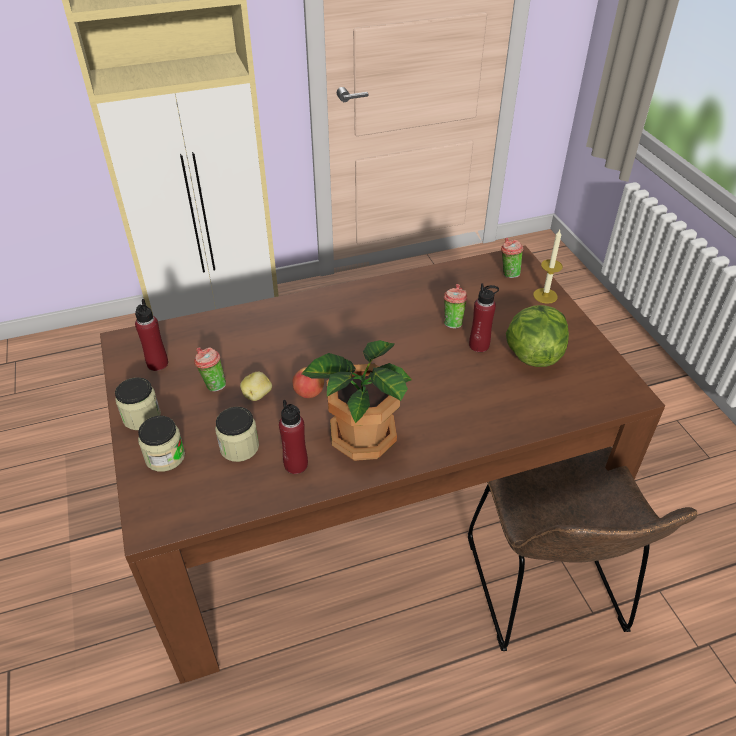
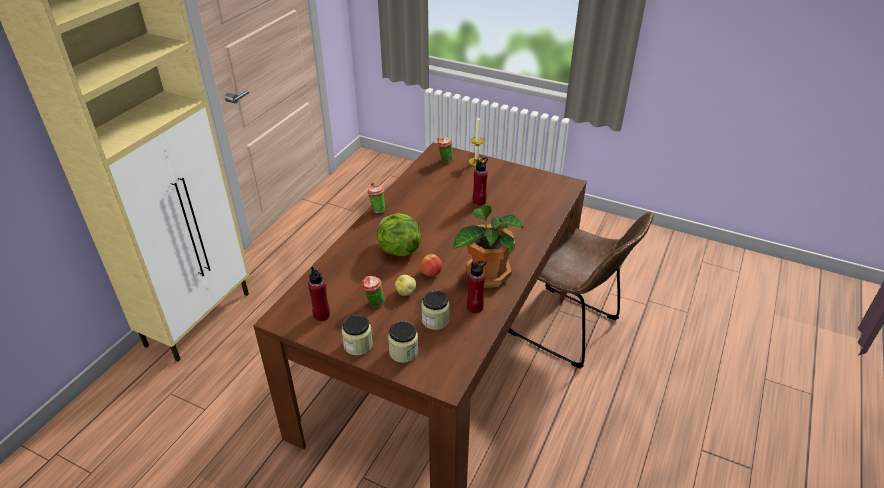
camera: 45 degrees left, 5 degrees down
cup [444,284,467,329] -> cup moved to [368,183,385,213]
lettuce [506,305,569,367] -> lettuce moved to [377,213,421,257]

